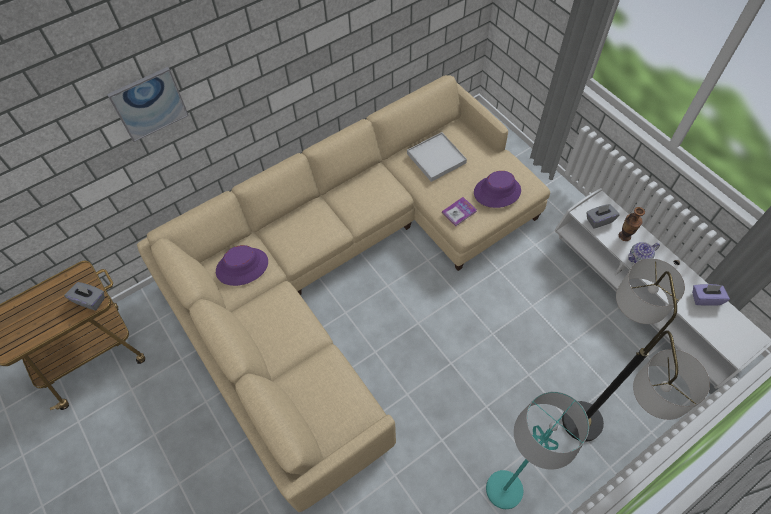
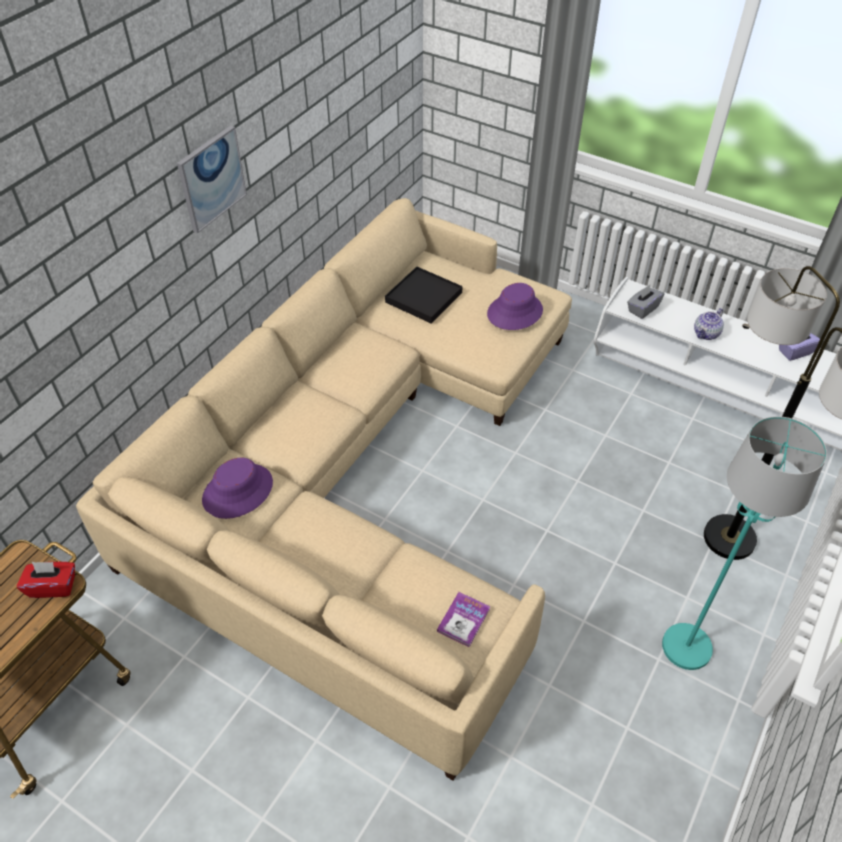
camera: 25 degrees left, 10 degrees down
grey tissue box [64,282,105,311] -> red tissue box [16,562,75,598]
picture [107,67,189,142] -> picture moved to [177,125,247,233]
white tray [407,132,467,182] -> black tray [385,267,463,324]
book [442,197,477,226] -> book moved to [437,592,490,647]
vase [619,207,645,241] -> none

